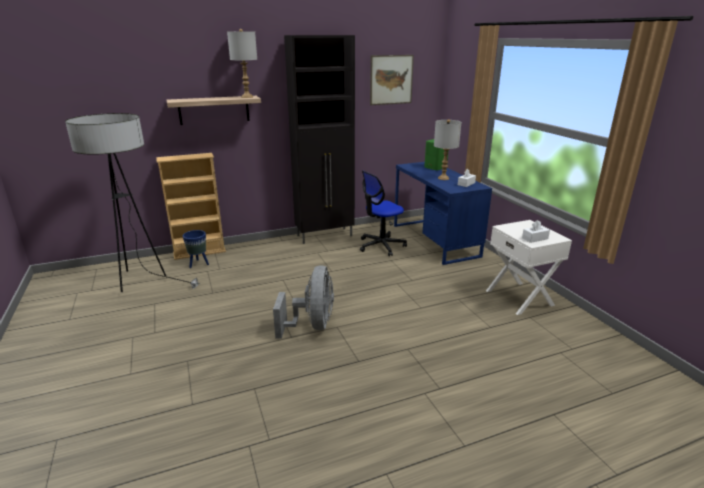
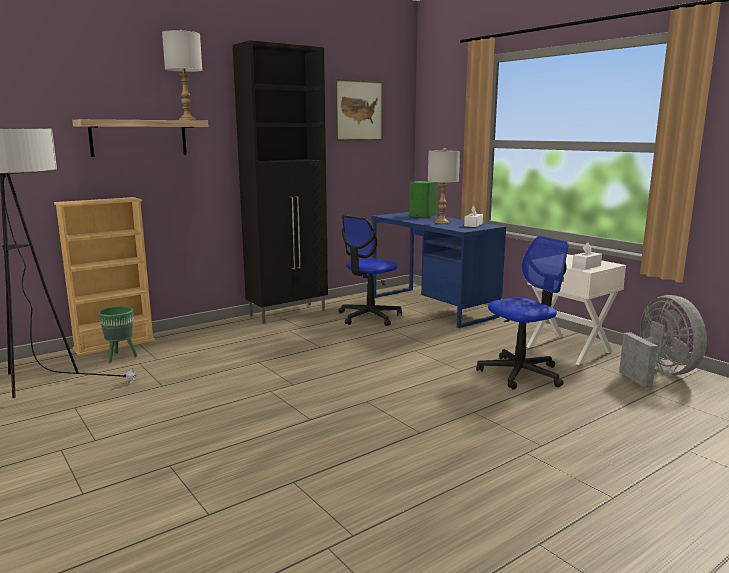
camera: 15 degrees left, 10 degrees down
blue planter [183,230,209,268] -> green planter [98,306,137,363]
grey fan [273,265,334,339] -> grey fan moved to [619,295,707,388]
none -> office chair [476,236,568,390]

